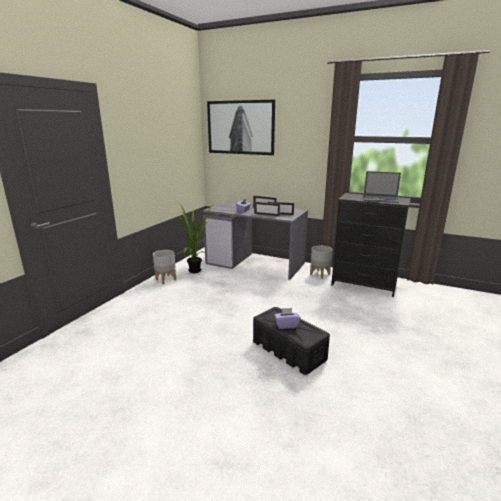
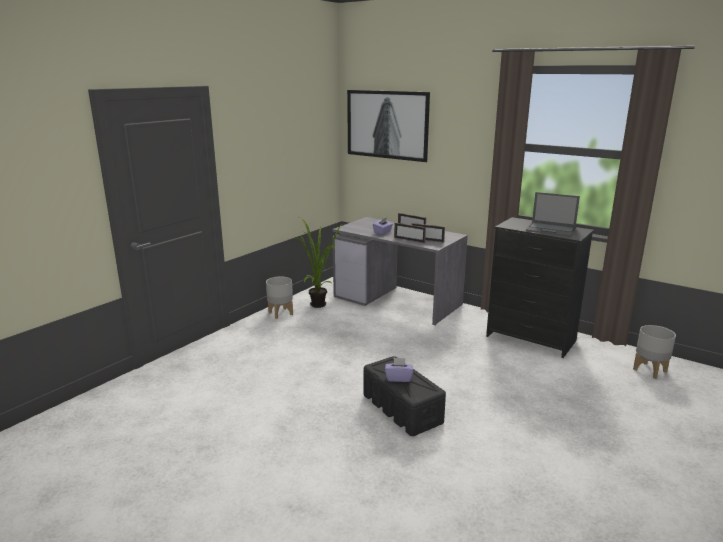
camera: 10 degrees right, 0 degrees up
grey planter [310,246,332,279] -> grey planter moved to [633,325,676,379]

